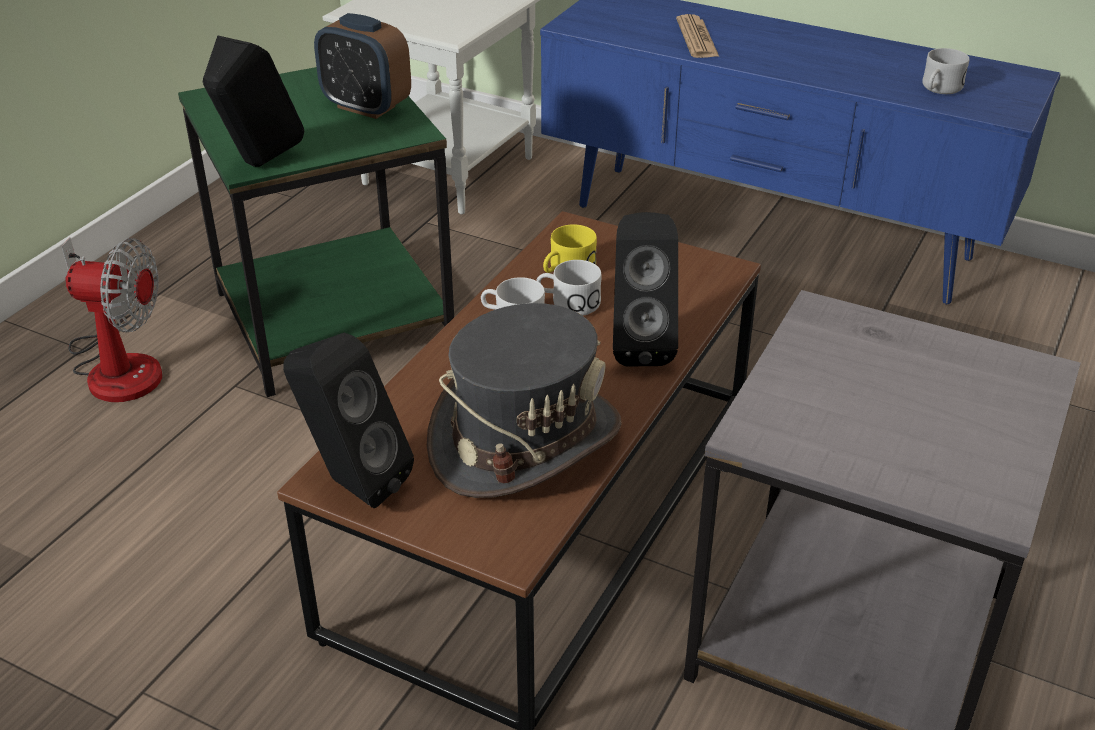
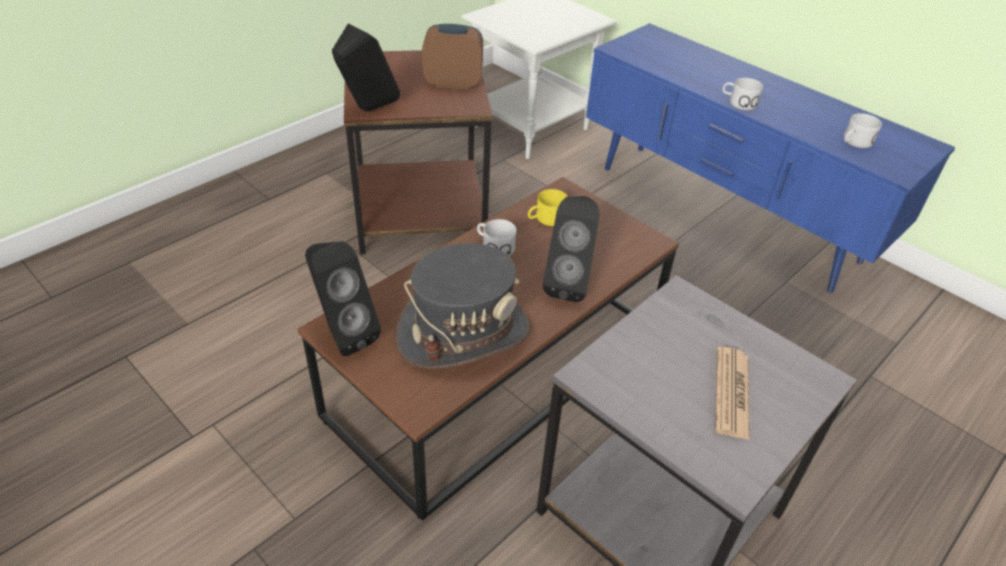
camera: 15 degrees right, 5 degrees up
fan [61,237,162,402] -> none
green side table [178,67,454,397] -> brown side table [344,50,493,254]
alarm clock [314,13,411,119] -> alarm clock turned 135 degrees clockwise [422,24,483,89]
white mug [536,260,602,316] -> white mug moved to [722,78,763,111]
newspaper [676,14,719,58] -> newspaper moved to [715,347,750,440]

